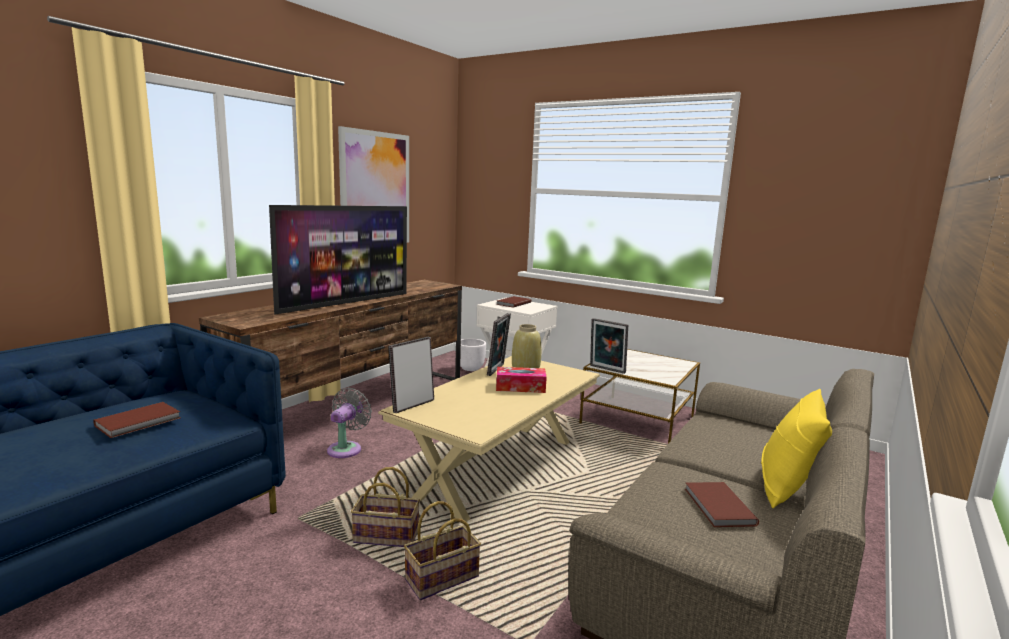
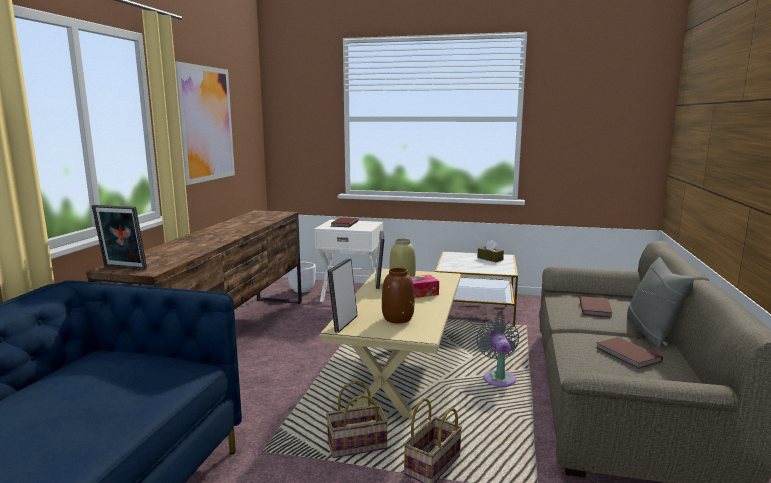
camera: 20 degrees left, 0 degrees up
brown book [93,402,180,438] -> brown book moved to [580,296,613,317]
television [269,205,407,314] -> none
grey fan [327,388,372,458] -> grey fan moved to [476,318,519,387]
picture frame [590,318,628,374] -> picture frame moved to [92,205,147,270]
yellow pillow [761,389,832,508] -> grey pillow [627,257,695,349]
none -> brown vase [382,268,414,324]
none -> brown tissue box [478,240,504,262]

